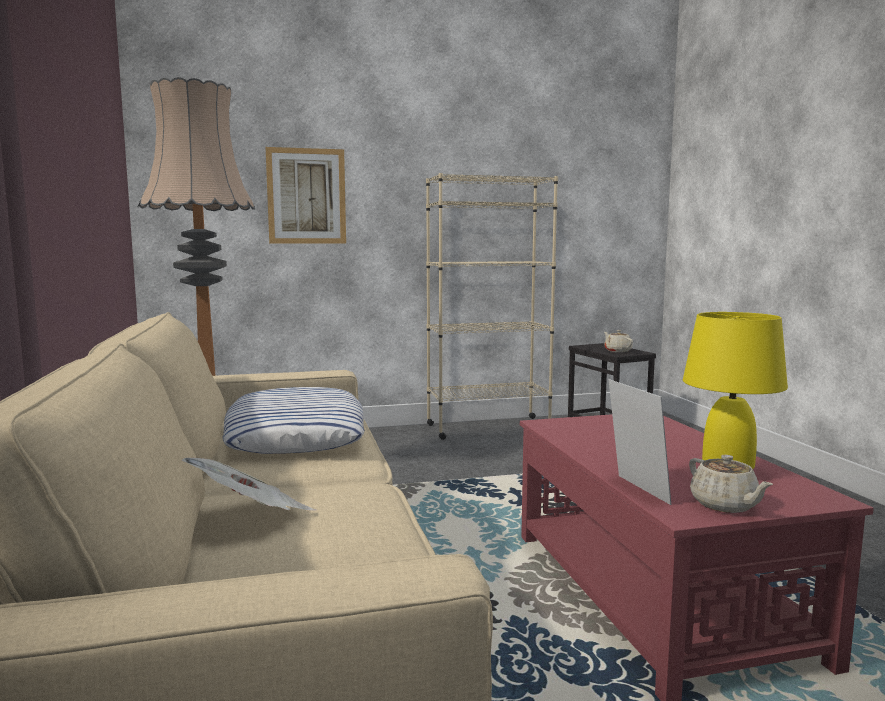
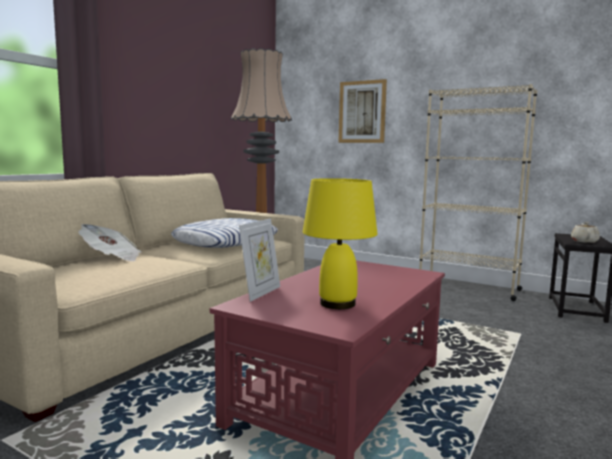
camera: 45 degrees right, 0 degrees up
beige teapot [689,455,773,513] -> none

